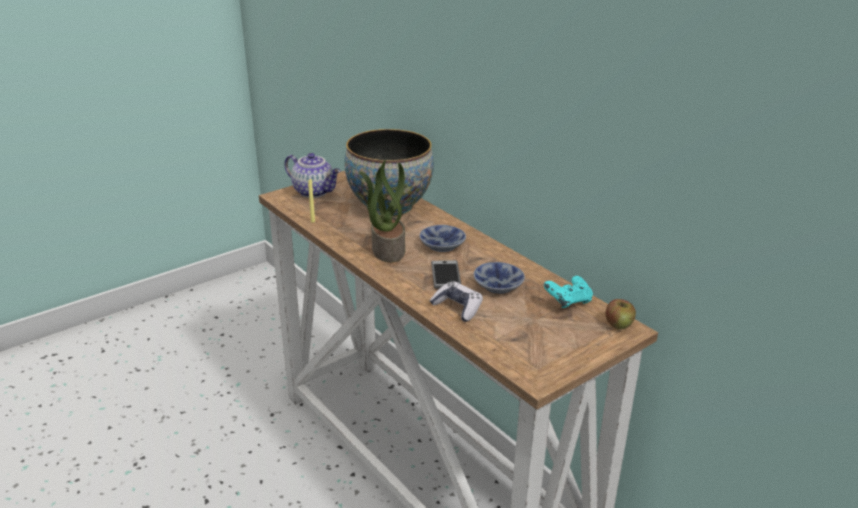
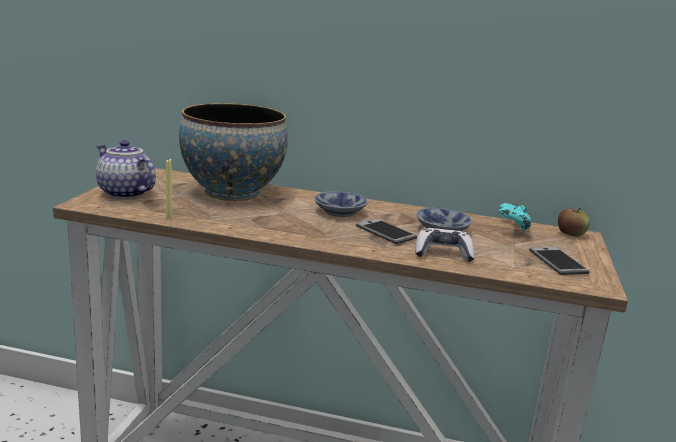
camera: 40 degrees left, 10 degrees down
teapot [284,153,341,198] -> teapot turned 135 degrees counterclockwise [96,140,156,199]
potted plant [359,160,405,262] -> none
none -> phone [529,247,590,275]

